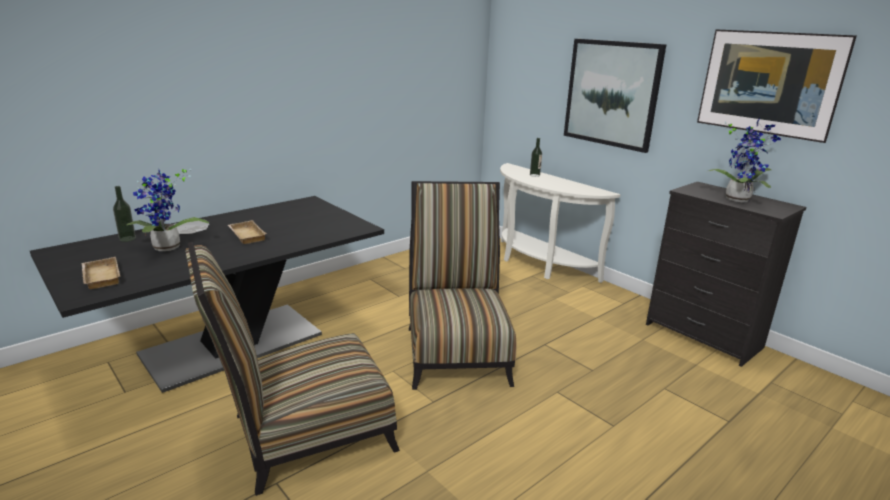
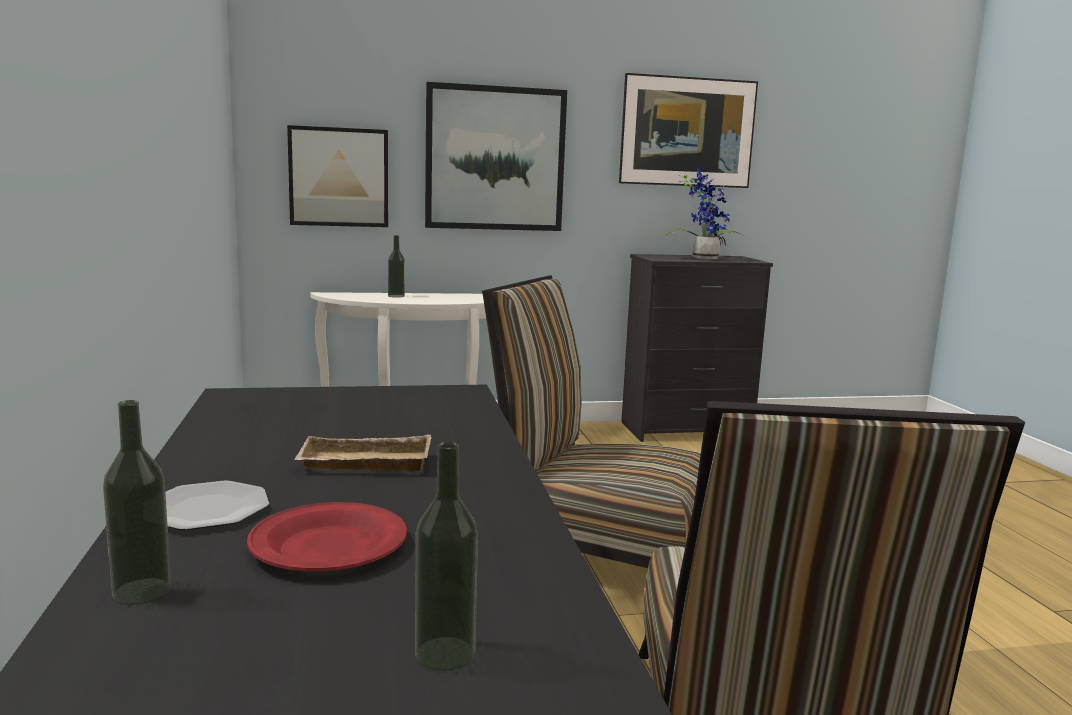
camera: 60 degrees left, 10 degrees down
beige tray [81,257,120,289] -> bottle [415,442,478,671]
potted plant [127,169,209,251] -> red plate [247,502,407,571]
none -> picture [287,125,388,227]

